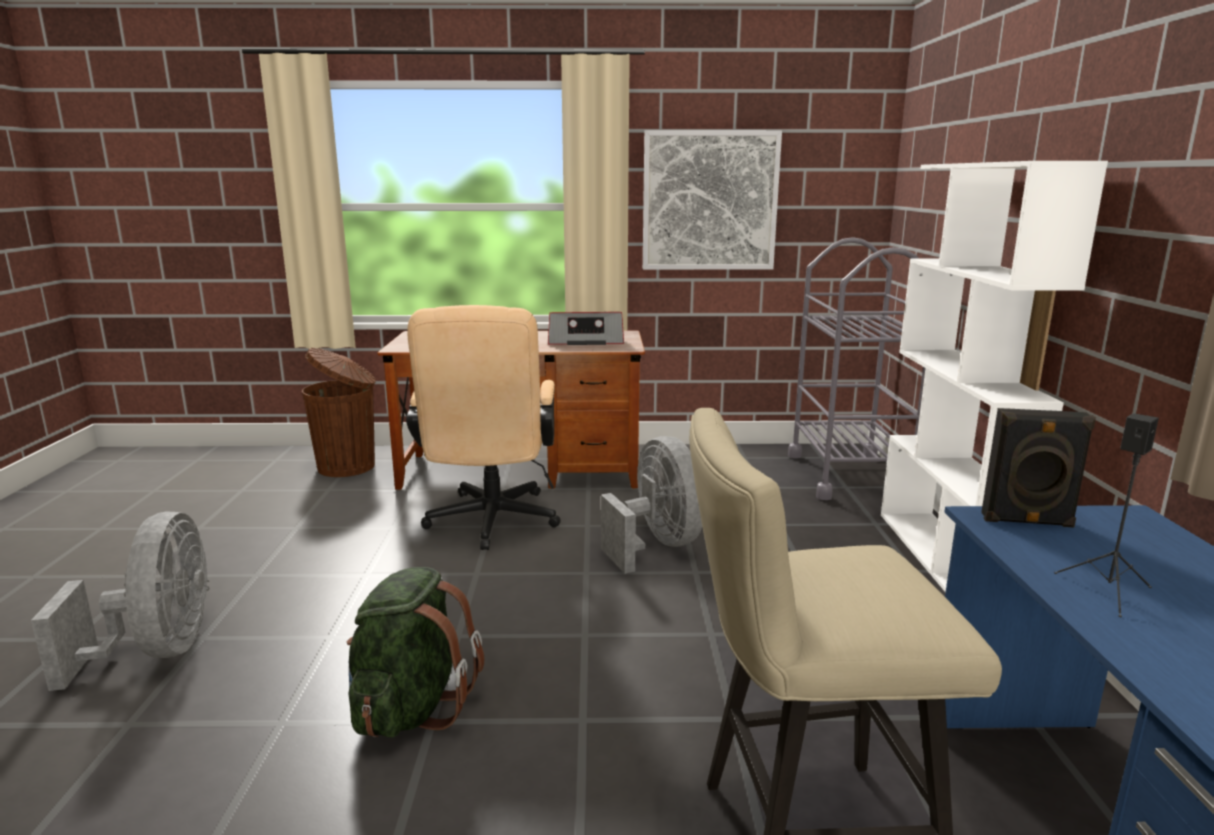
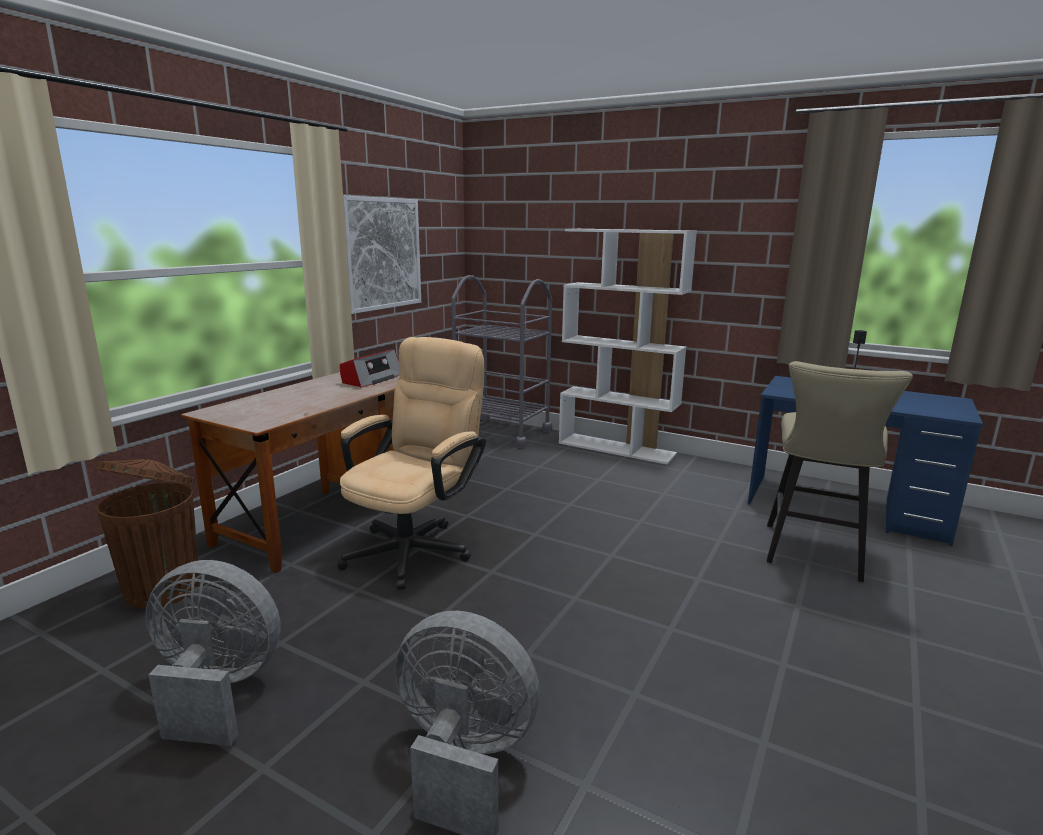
camera: 60 degrees left, 0 degrees up
green backpack [347,567,484,737] -> none
beige office chair [406,305,561,550] -> beige office chair turned 90 degrees counterclockwise [337,337,486,590]
grey fan [601,436,702,574] -> grey fan moved to [145,560,281,746]
black speaker [981,408,1096,528] -> none

